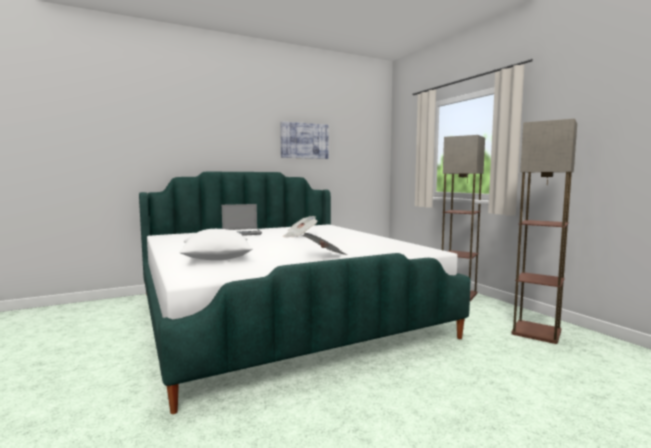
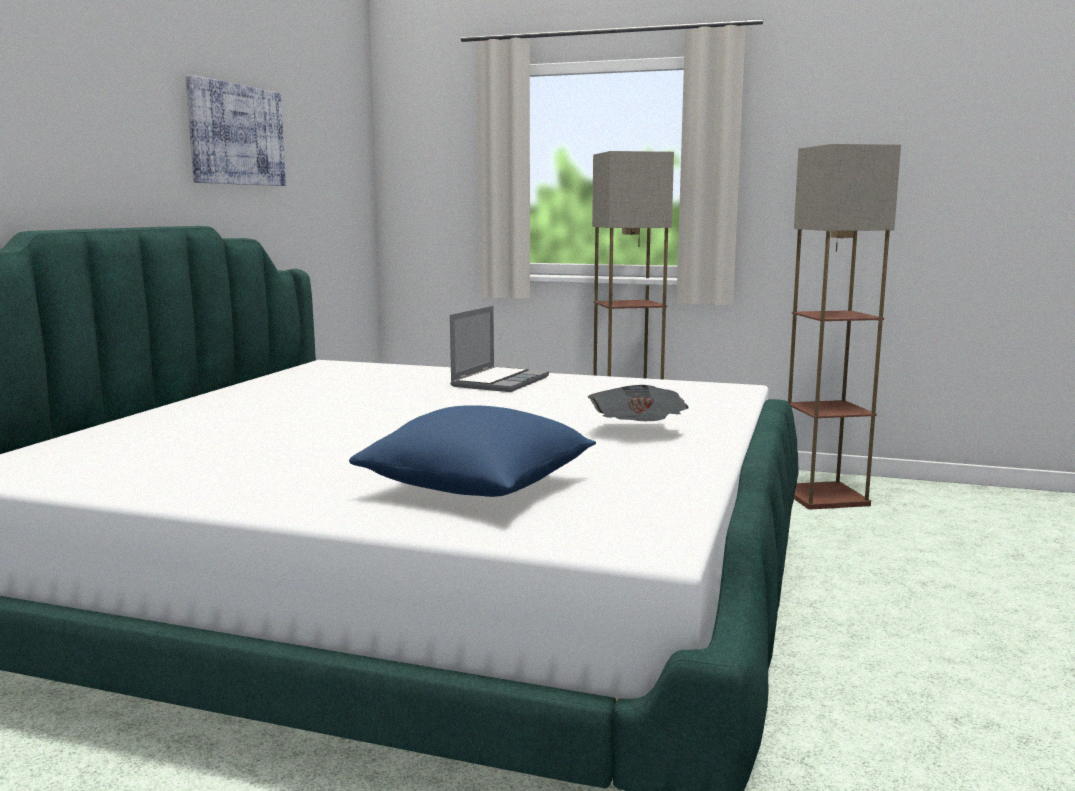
camera: 45 degrees left, 5 degrees up
white pillow [180,229,253,260] -> blue pillow [349,405,596,497]
laptop [222,204,262,236] -> laptop moved to [450,306,549,392]
newspaper [283,216,317,238] -> none

